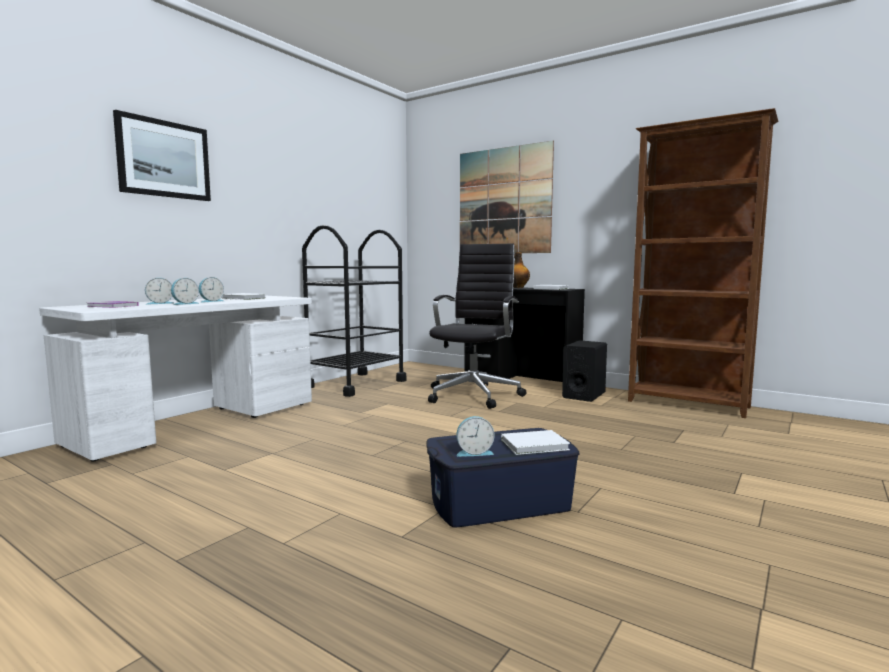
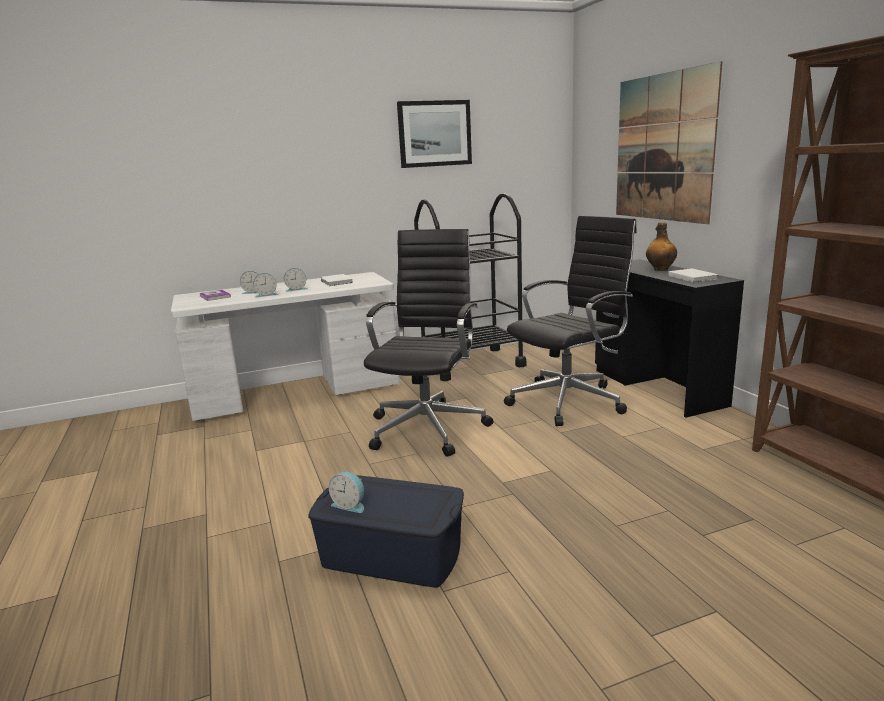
camera: 35 degrees right, 10 degrees up
picture [113,110,211,201] -> picture moved to [397,100,472,168]
white book [501,430,570,455] -> none
black speaker [562,340,607,402] -> none
none -> black office chair [364,229,493,457]

